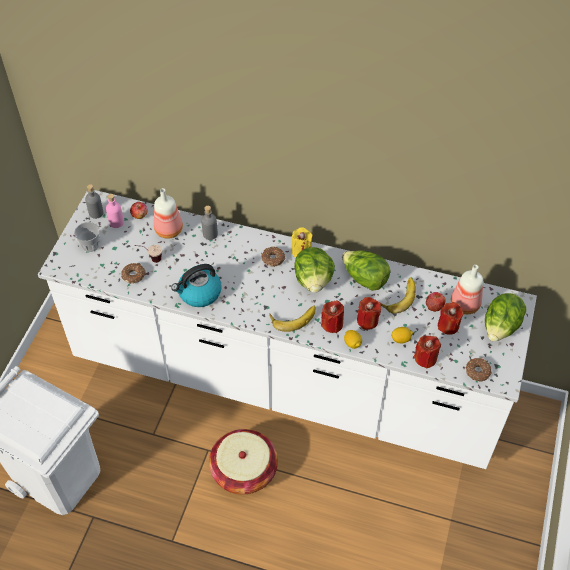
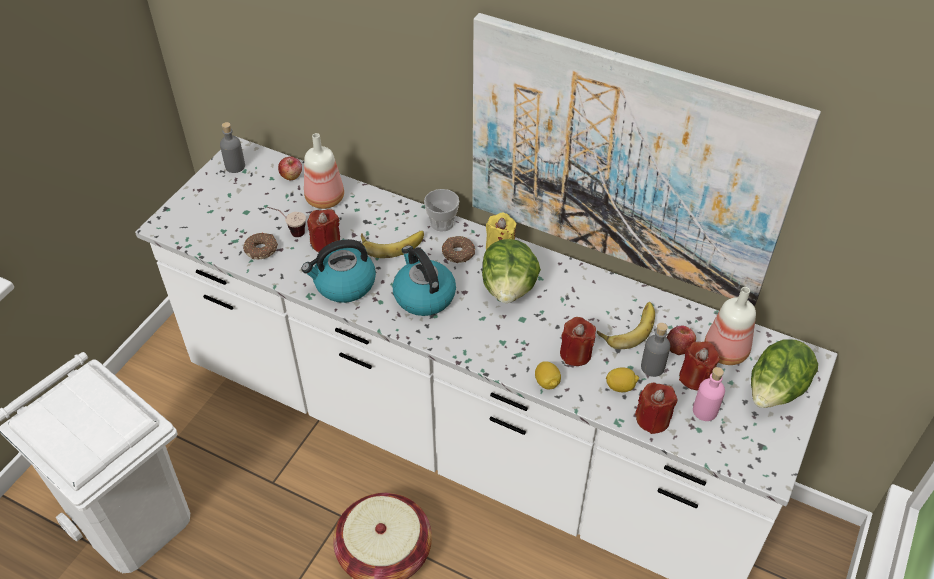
camera: 10 degrees right, 5 degrees down
cup [74,222,100,252] -> cup moved to [424,189,459,232]
pink bottle [106,194,124,228] -> pink bottle moved to [693,367,725,421]
grey bottle [201,206,218,240] -> grey bottle moved to [641,323,670,377]
banana [269,306,316,332] -> banana moved to [361,231,424,258]
red candle [321,300,344,333] -> red candle moved to [307,209,340,252]
lettuce [342,251,390,291] -> none
donut [466,358,492,382] -> none
none -> kettle [392,246,456,316]
none -> picture [472,13,821,306]

